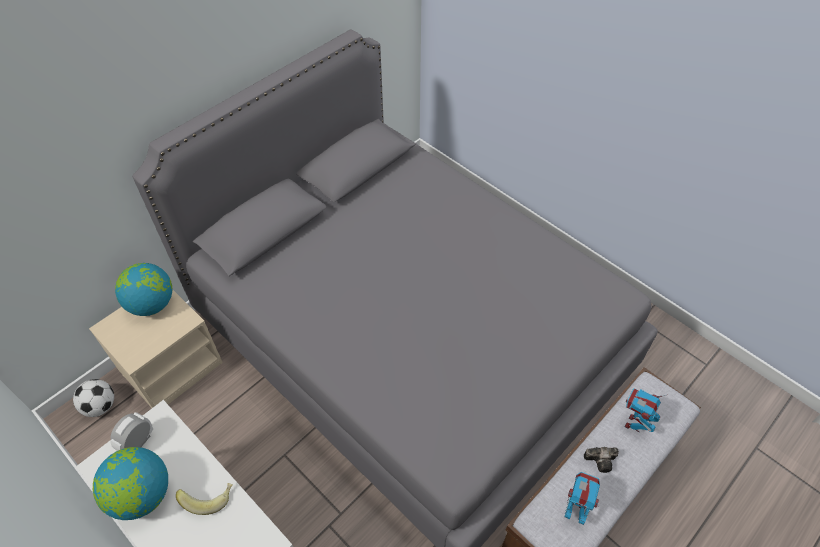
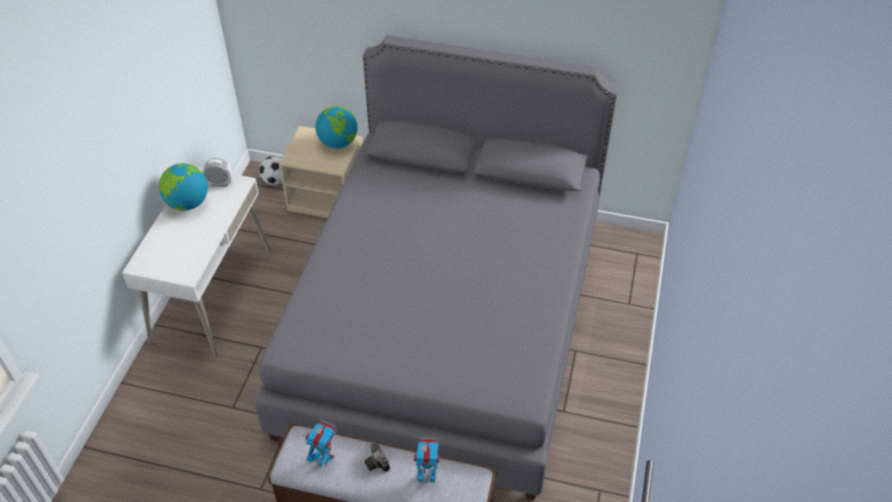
camera: 60 degrees right, 5 degrees down
banana [176,483,233,515] -> none
toy robot [565,472,600,525] -> toy robot turned 60 degrees counterclockwise [302,420,336,467]

